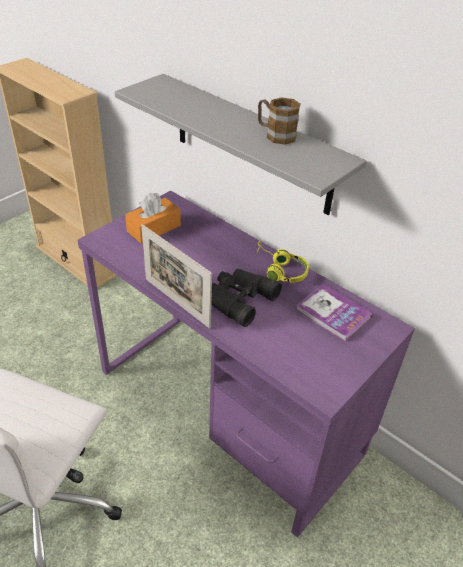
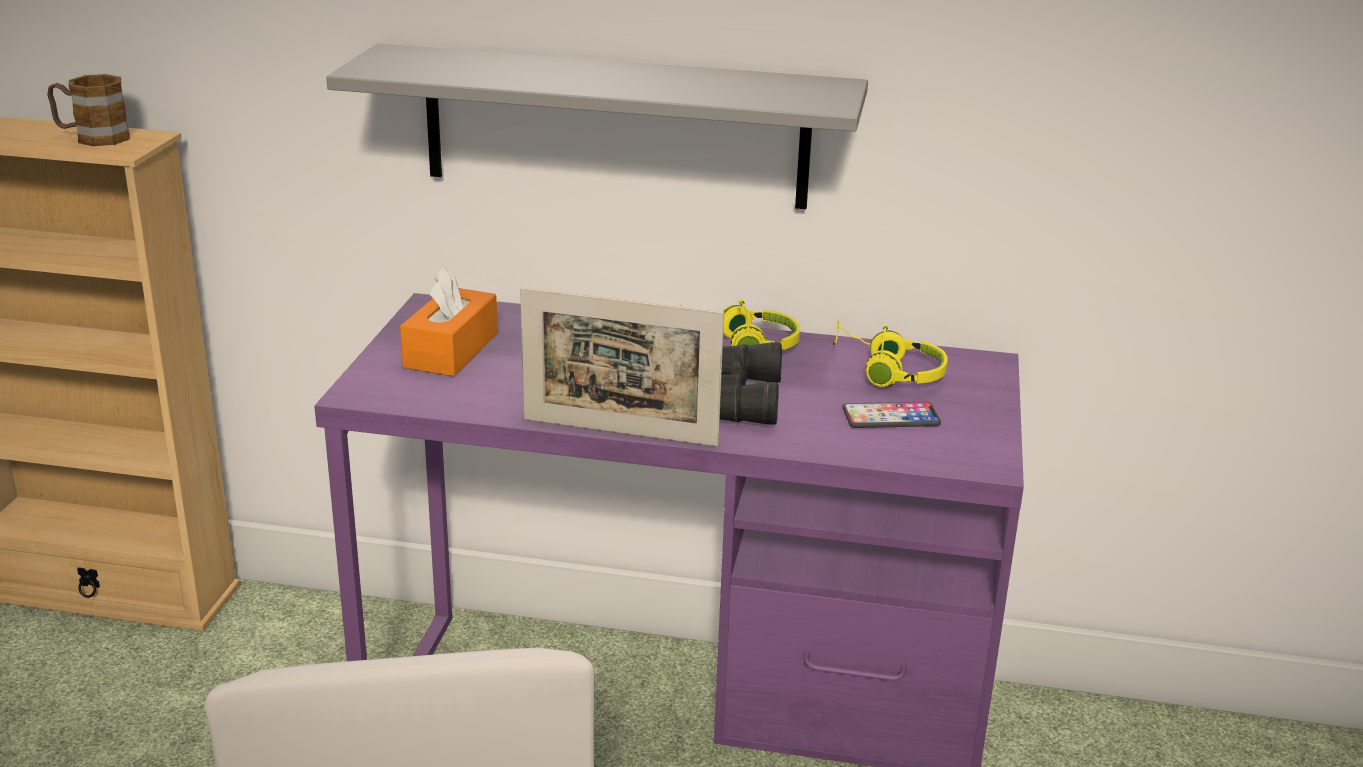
camera: 30 degrees left, 15 degrees down
mug [258,97,301,145] -> mug moved to [47,74,130,146]
book [296,284,373,342] -> yellow headphones [833,320,948,387]
none -> phone [842,402,941,428]

